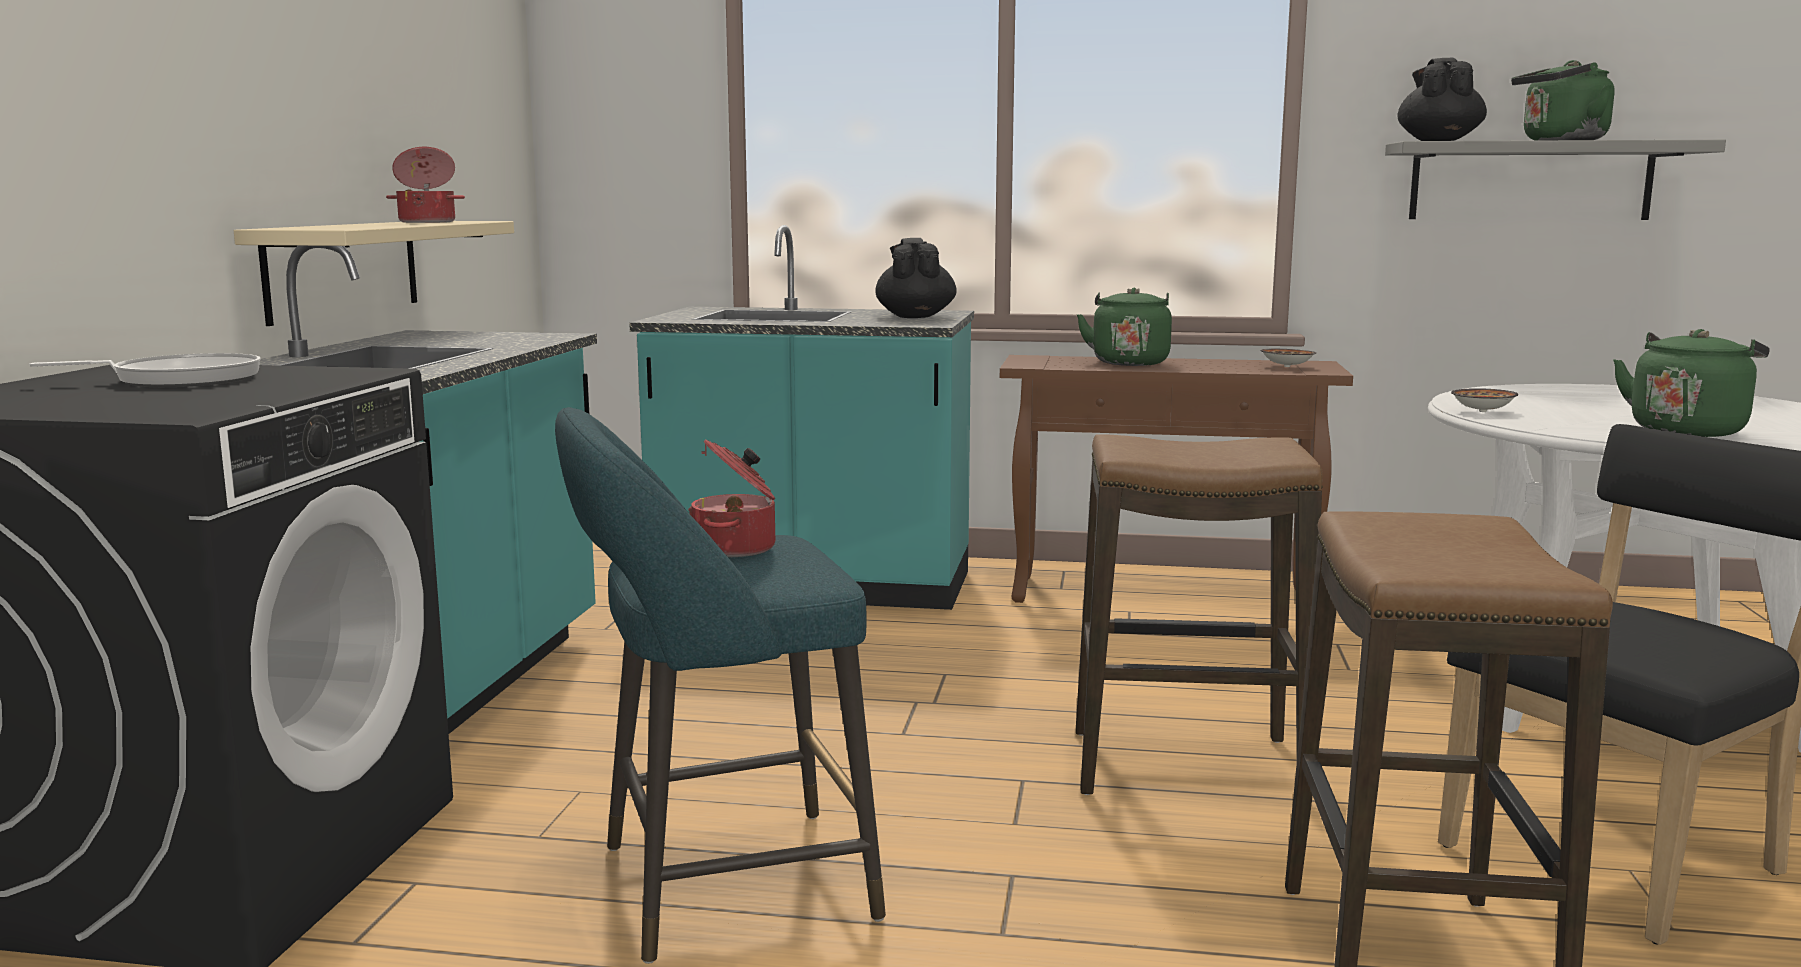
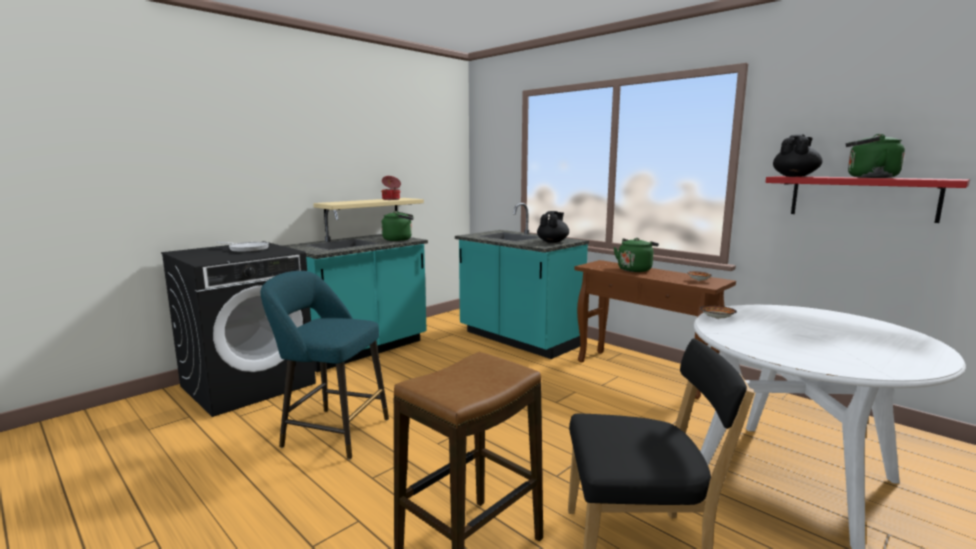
camera: 35 degrees right, 0 degrees up
cooking pot [688,439,775,557] -> none
stool [1076,434,1323,795] -> none
grey shelf [1385,140,1726,220] -> red shelf [766,176,970,223]
green kettle [1613,329,1769,437] -> green kettle moved to [381,211,414,241]

